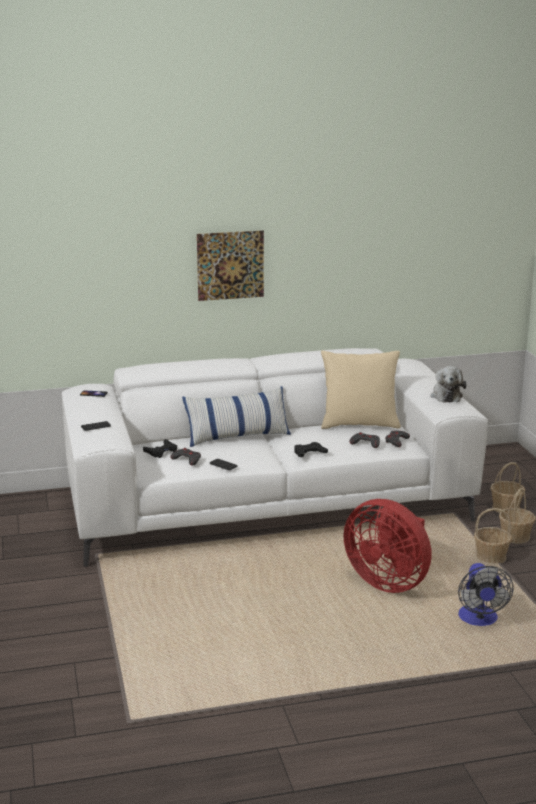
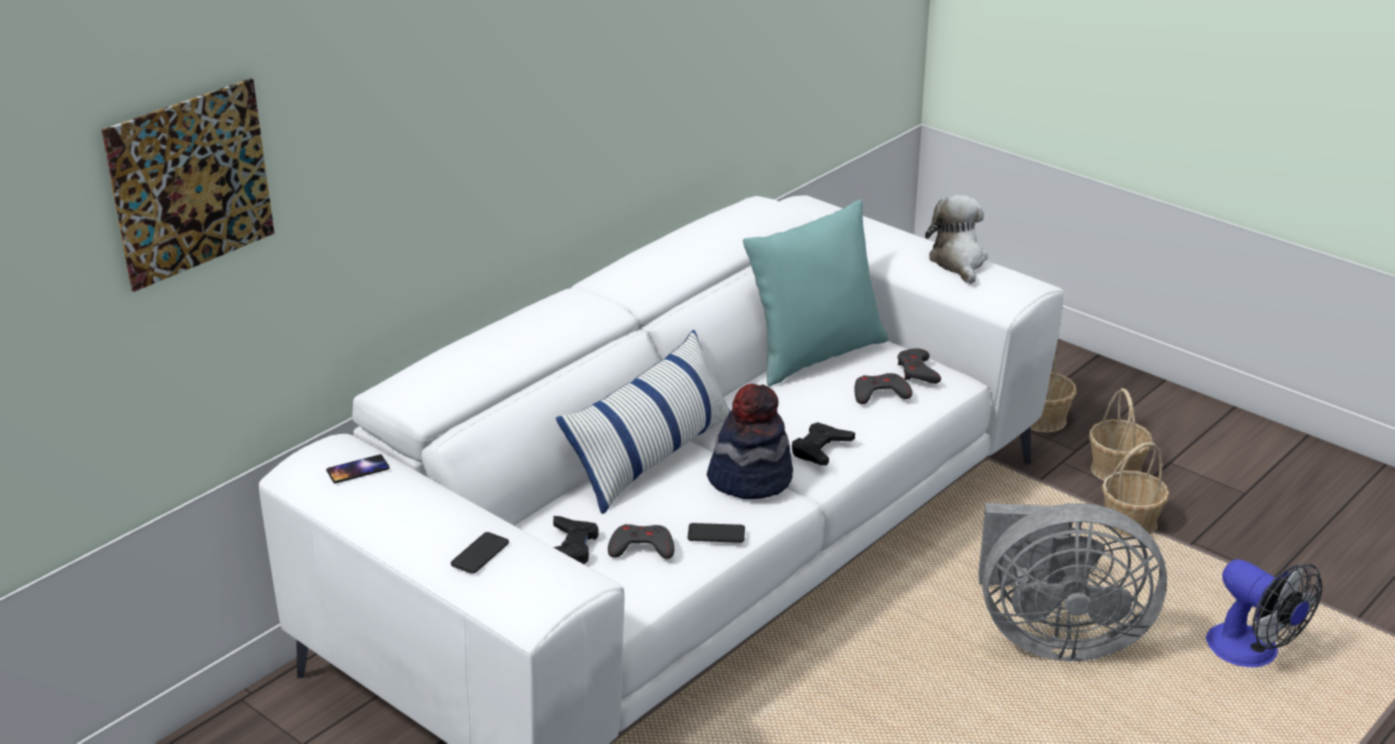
camera: 35 degrees left, 10 degrees up
picture [197,231,264,301] -> picture moved to [102,78,274,292]
beige pillow [321,351,401,429] -> turquoise pillow [743,200,888,386]
red fan [344,499,432,593] -> grey fan [978,503,1167,661]
plush toy [431,366,466,403] -> plush toy turned 150 degrees counterclockwise [925,195,988,284]
none -> hat [707,384,793,499]

